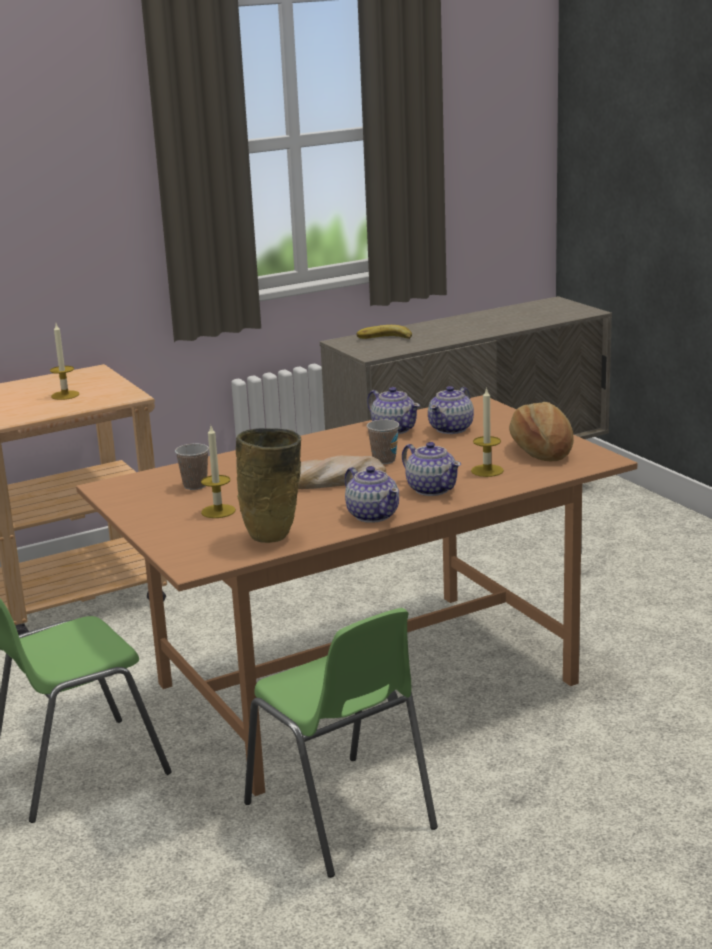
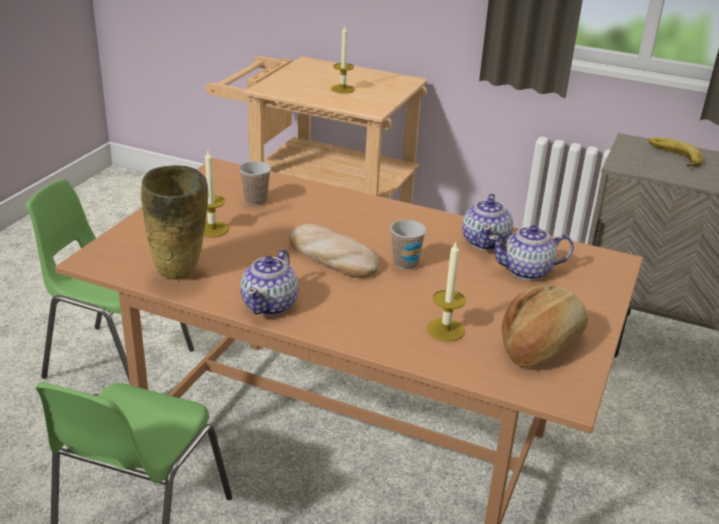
camera: 50 degrees right, 10 degrees up
teapot [402,442,461,496] -> none

